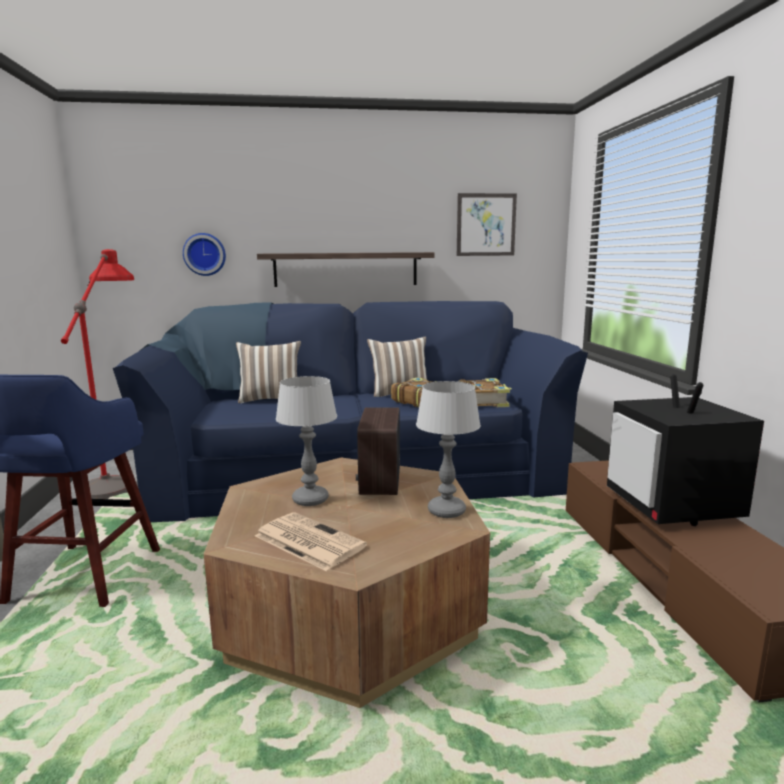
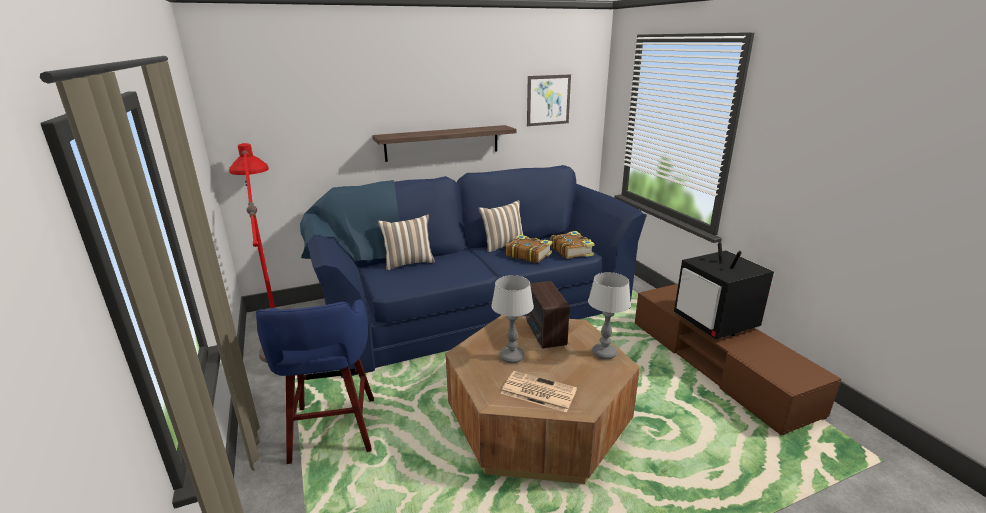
camera: 15 degrees left, 10 degrees up
wall clock [183,233,226,276] -> none

